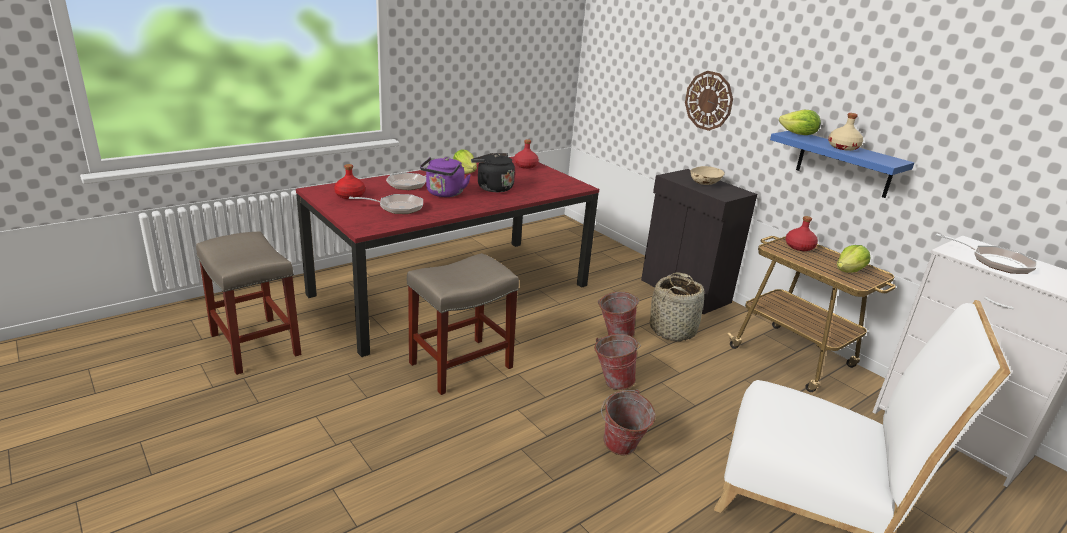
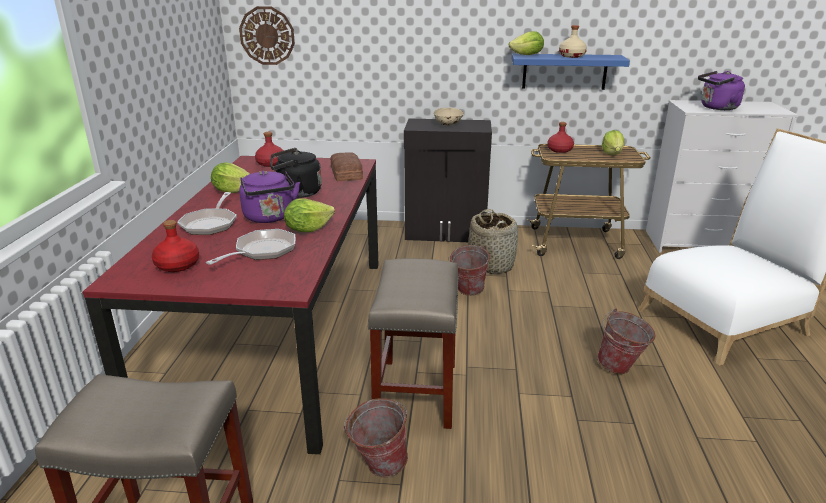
camera: 45 degrees left, 0 degrees up
bucket [594,334,641,390] -> bucket moved to [343,398,408,477]
wall clock [685,71,733,131] -> wall clock moved to [239,6,295,65]
frying pan [935,233,1037,274] -> purple kettle [698,71,745,110]
none -> lettuce [284,198,335,232]
none -> bread [330,152,363,181]

